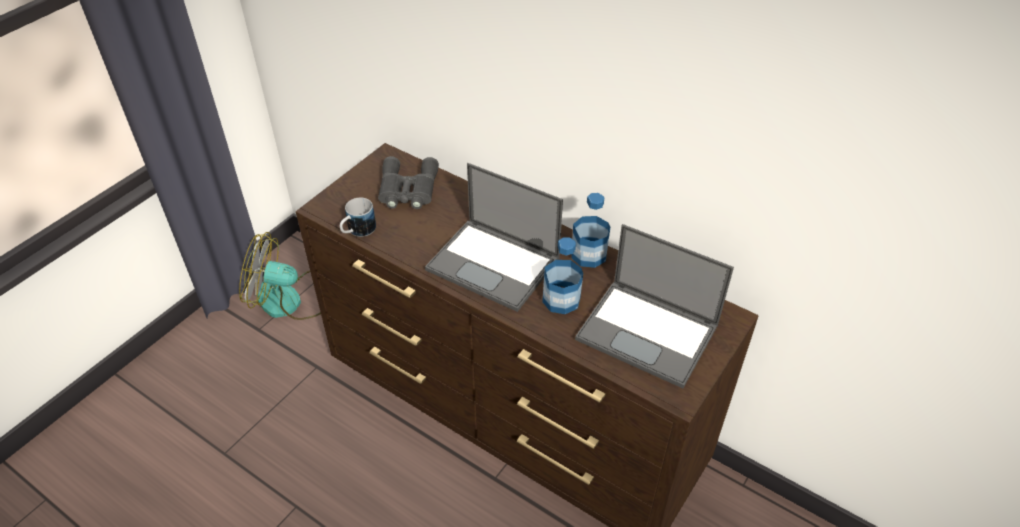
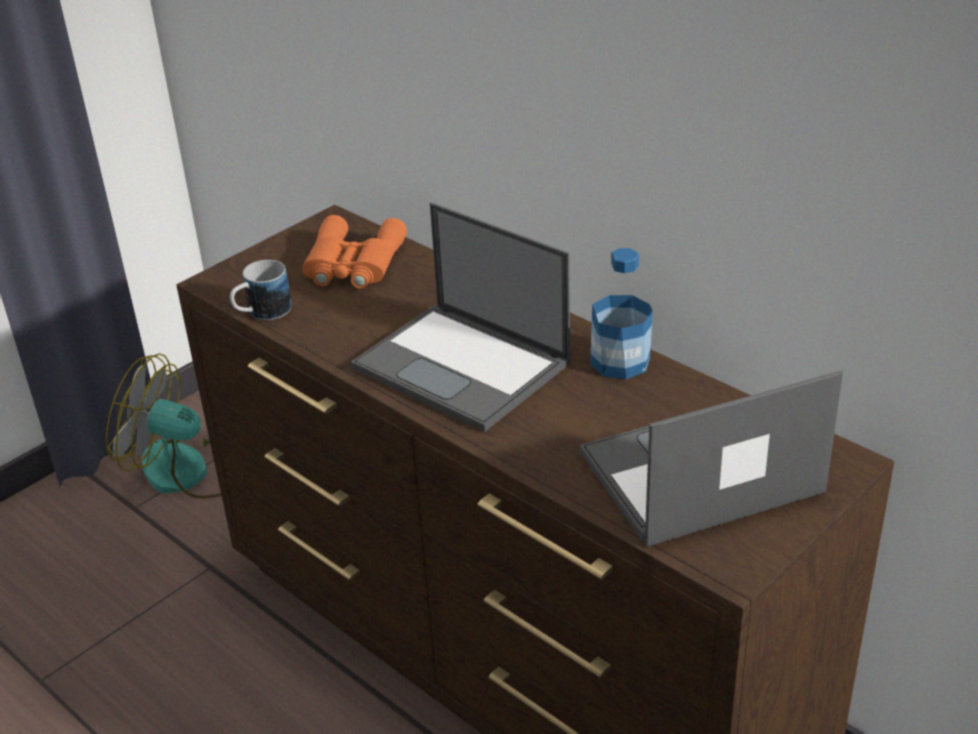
camera: 10 degrees right, 10 degrees down
grey binoculars [378,156,439,209] -> orange binoculars [302,215,407,289]
bottle [542,237,583,314] -> none
laptop [575,224,734,388] -> laptop turned 120 degrees clockwise [580,370,843,547]

